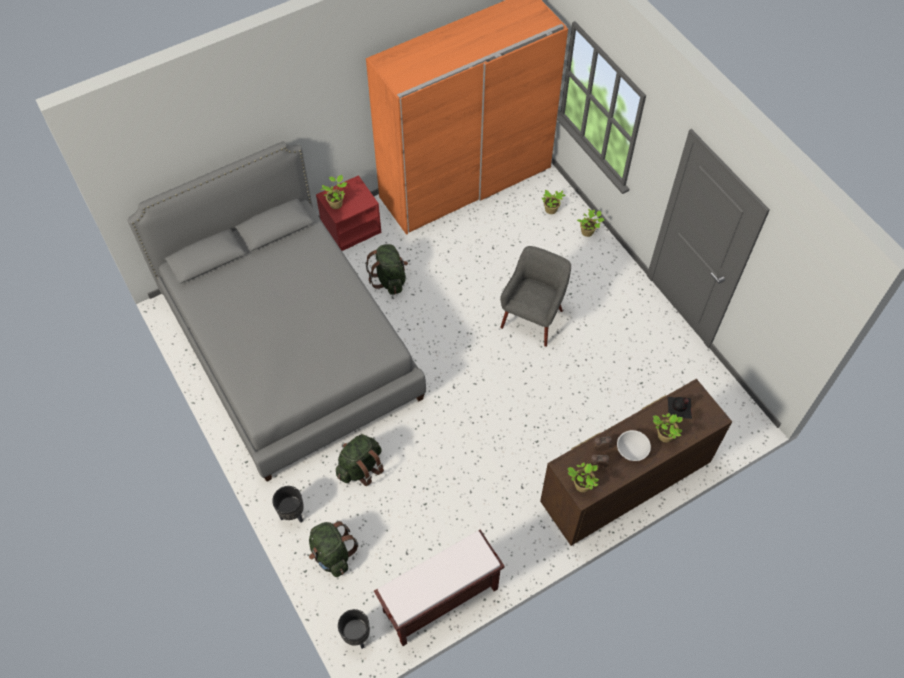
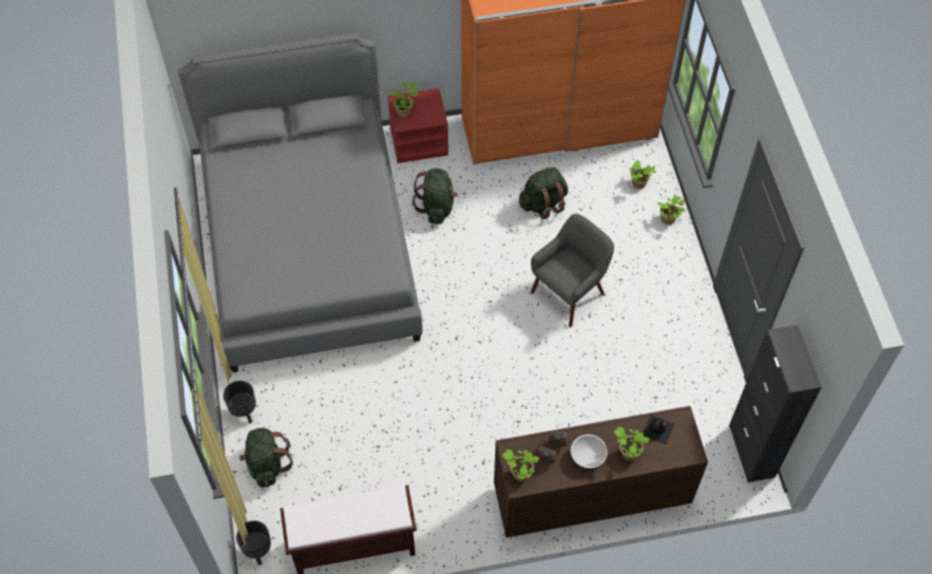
camera: 20 degrees right, 0 degrees up
green backpack [336,434,384,486] -> green backpack moved to [519,167,568,220]
none -> black cabinet [729,325,822,482]

